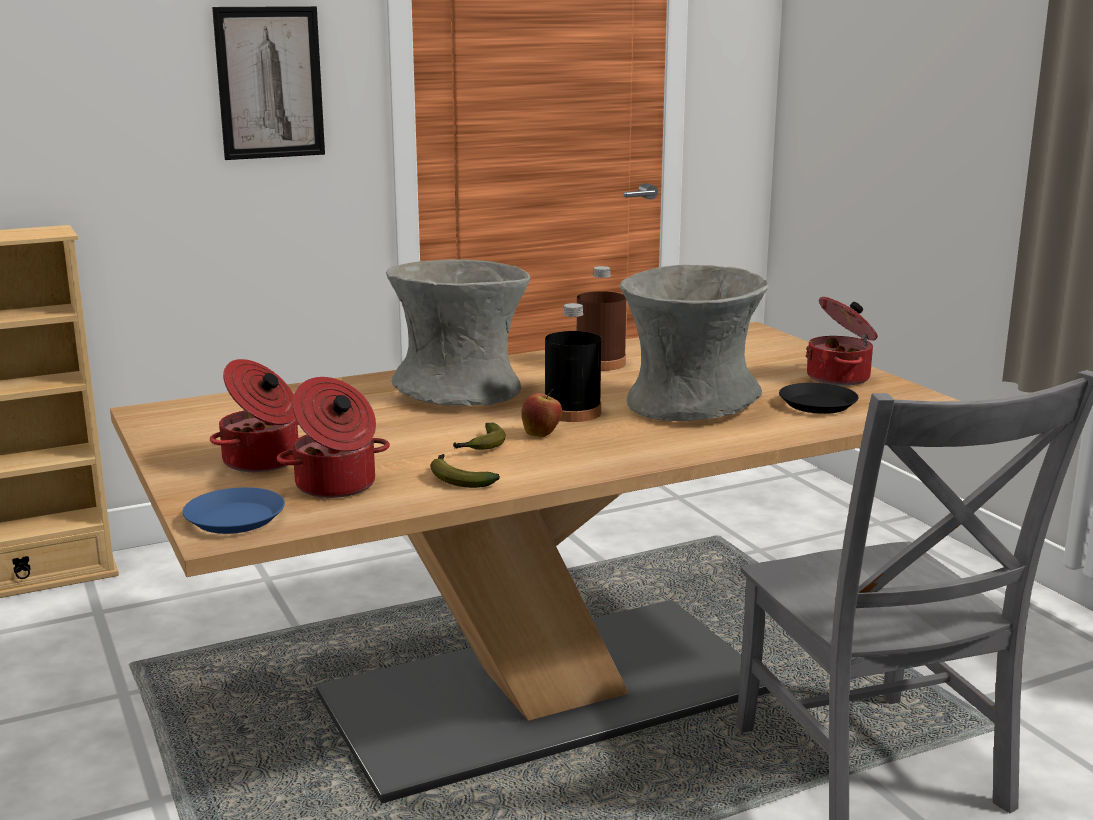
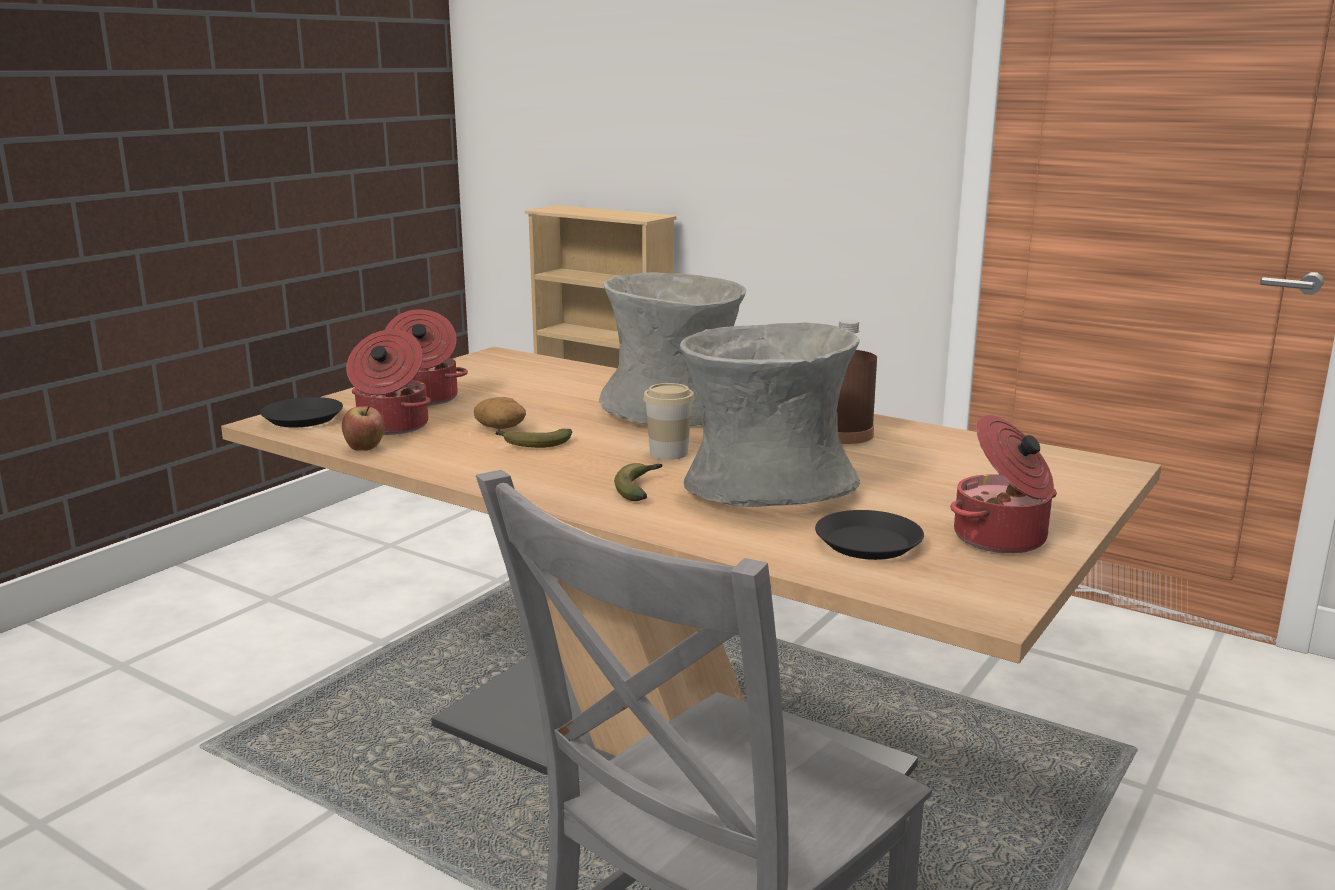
camera: 60 degrees right, 0 degrees up
blue plate [183,487,285,534] -> black plate [260,397,343,427]
picture [212,6,325,160] -> none
banana [430,454,500,488] -> banana moved to [614,463,662,501]
apple [521,389,562,437] -> apple moved to [342,406,385,451]
black bottle [545,303,601,422] -> cup [643,383,694,460]
none -> potato [474,397,526,429]

